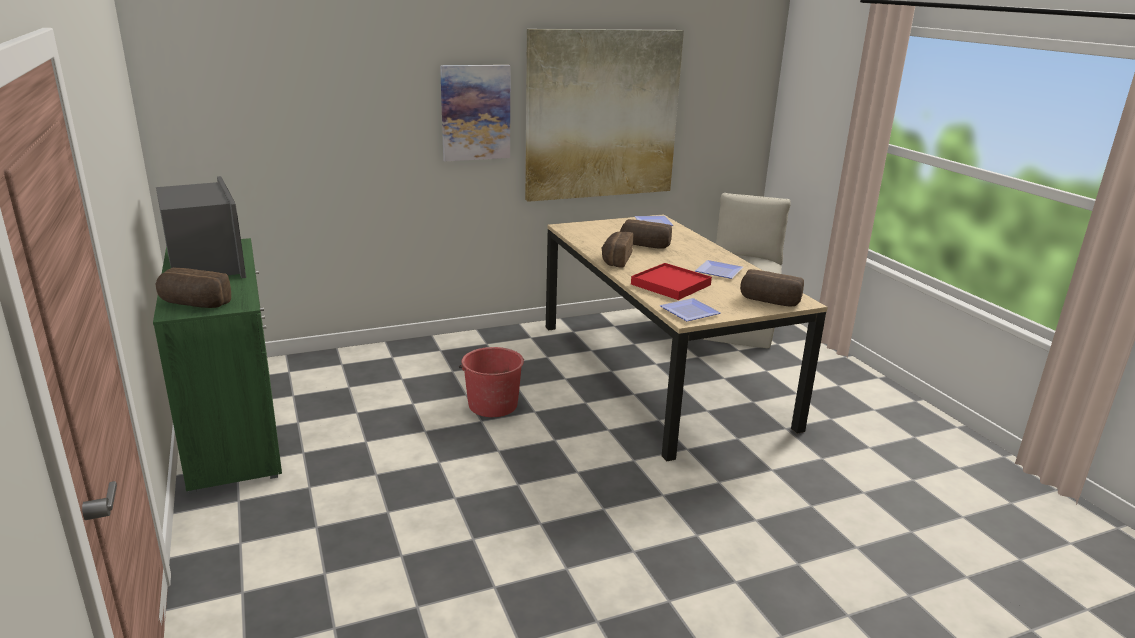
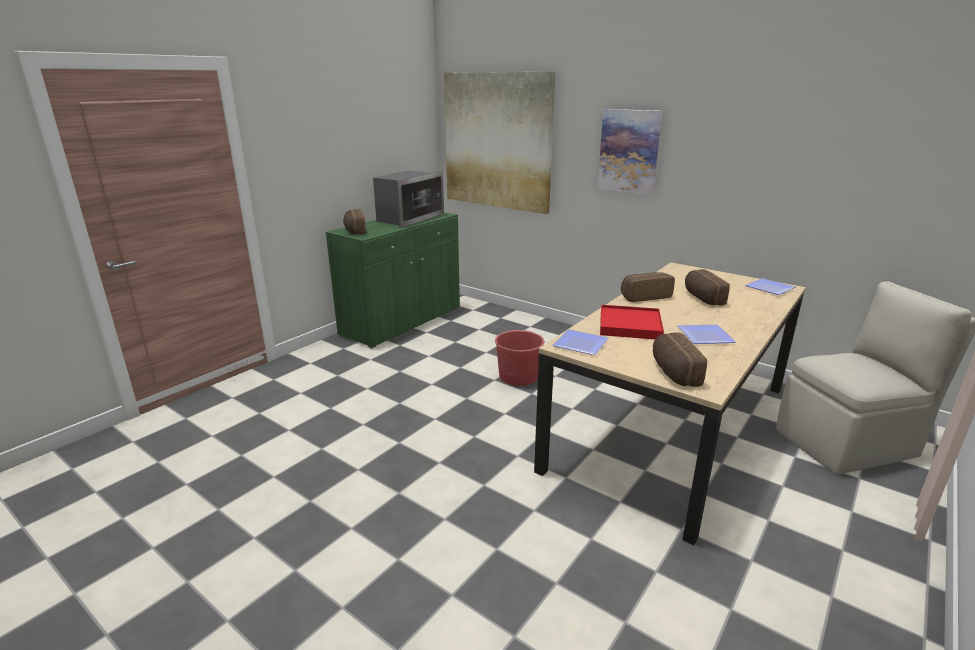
camera: 60 degrees right, 0 degrees up
picture [525,29,684,202] -> picture moved to [444,72,555,214]

